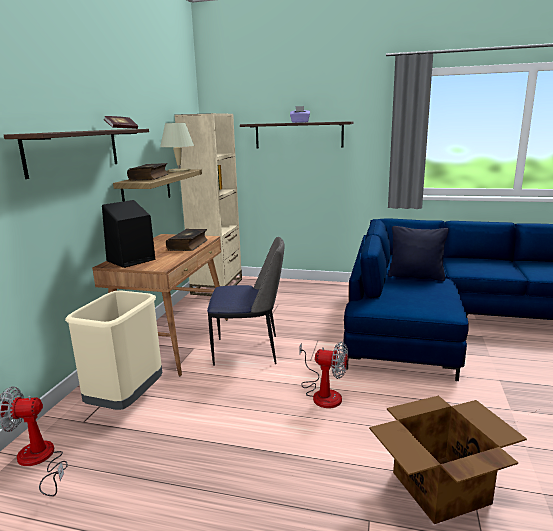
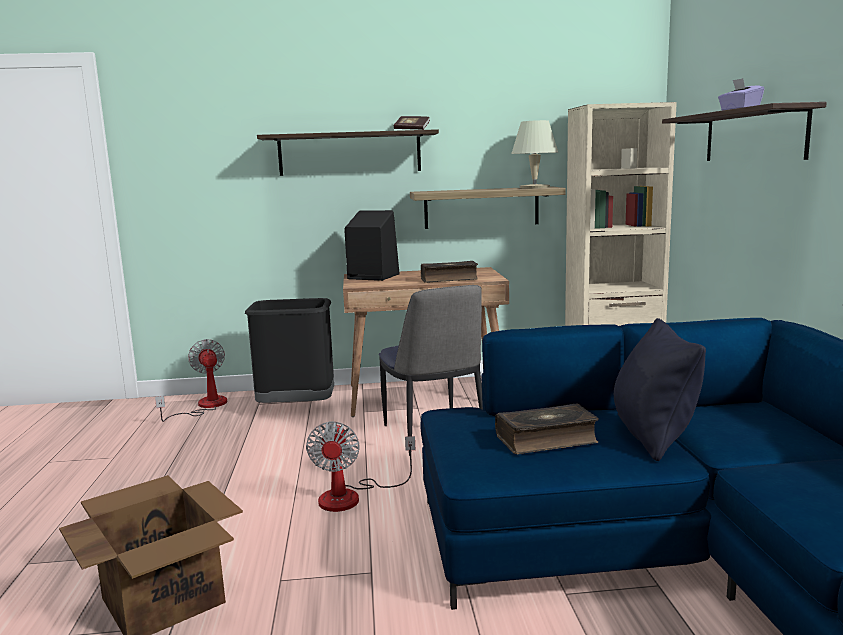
camera: 70 degrees right, 5 degrees down
beige trash can [65,291,162,410] -> black trash can [245,298,334,403]
book [127,163,168,181] -> book moved to [495,403,599,454]

